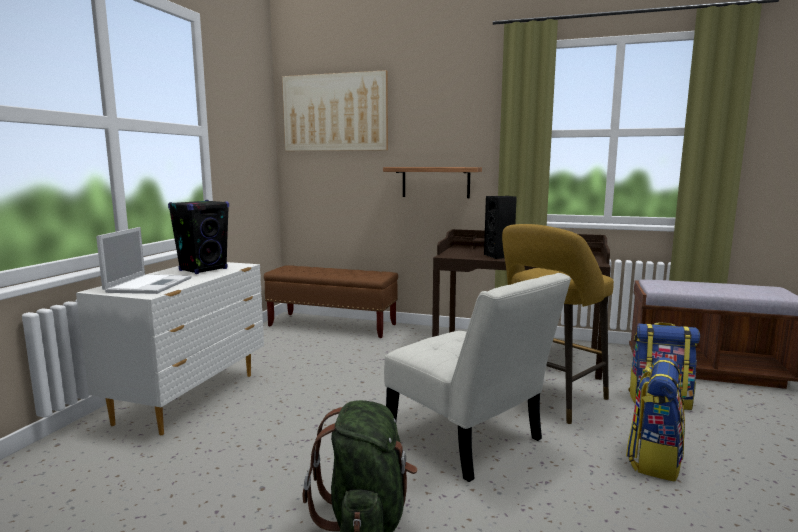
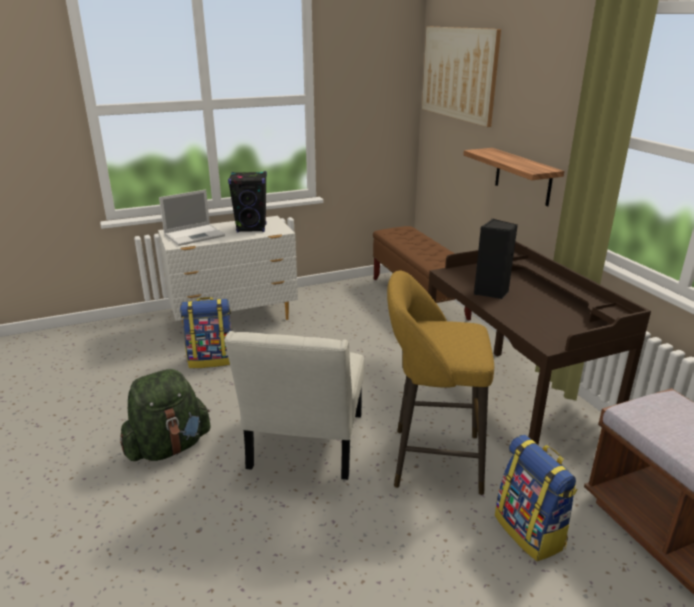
camera: 50 degrees right, 15 degrees up
backpack [626,357,685,482] -> backpack moved to [180,297,232,368]

